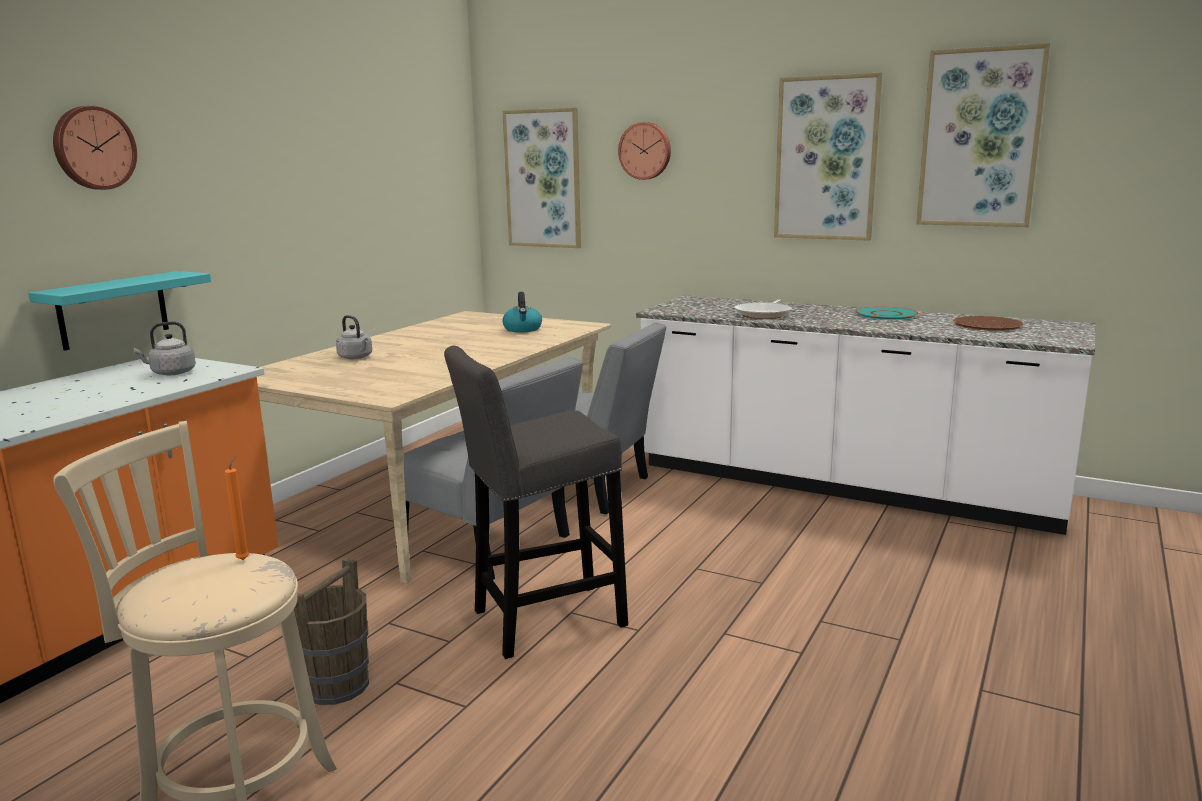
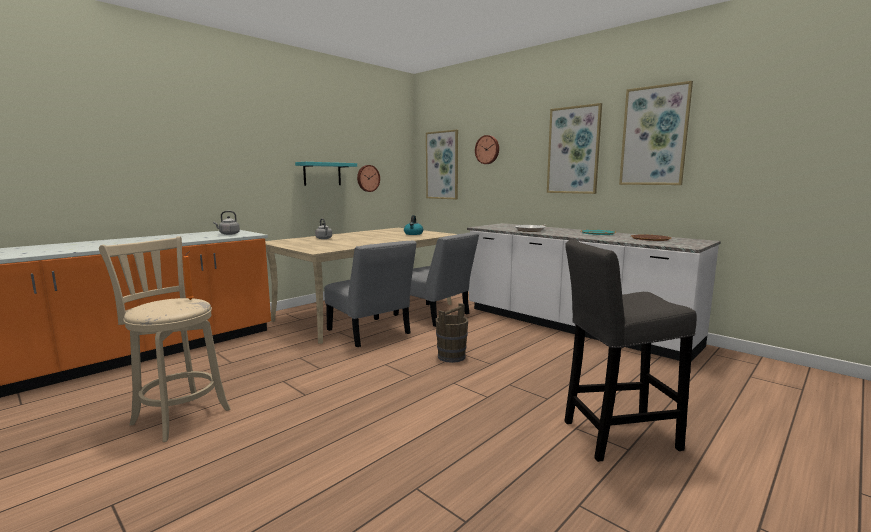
camera: 15 degrees right, 5 degrees down
turquoise shelf [28,271,211,351] -> turquoise shelf moved to [295,162,357,186]
wall clock [53,106,137,190] -> wall clock moved to [357,165,380,192]
brown bucket [294,558,369,705] -> brown bucket moved to [436,303,468,363]
grey stool [444,346,628,659] -> grey stool moved to [564,240,697,462]

